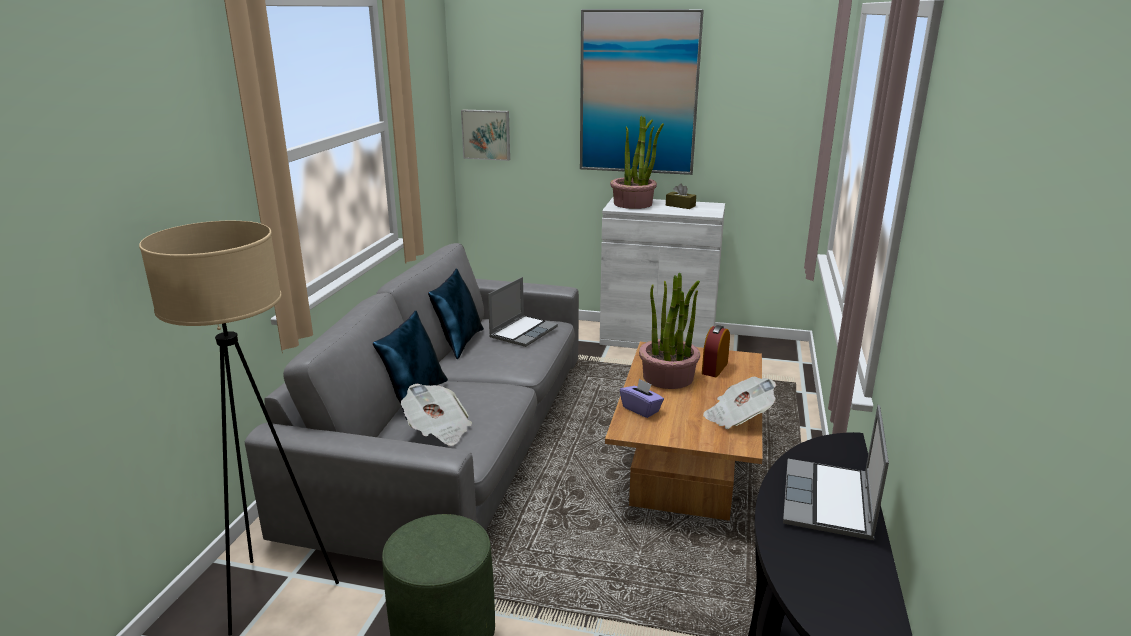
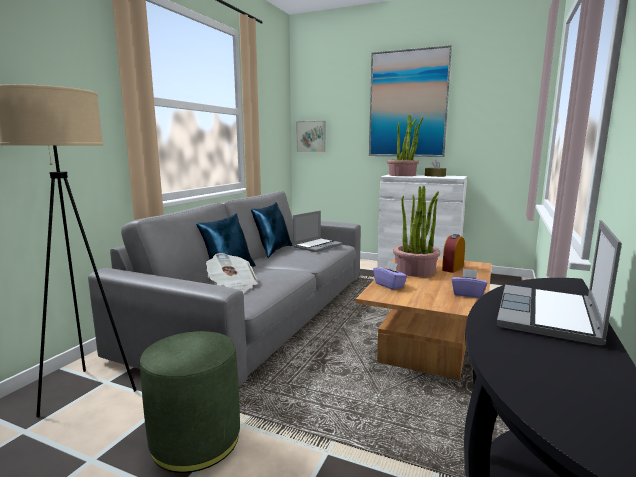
camera: 10 degrees right, 10 degrees down
newspaper [703,376,777,429] -> purple tissue box [452,269,487,298]

